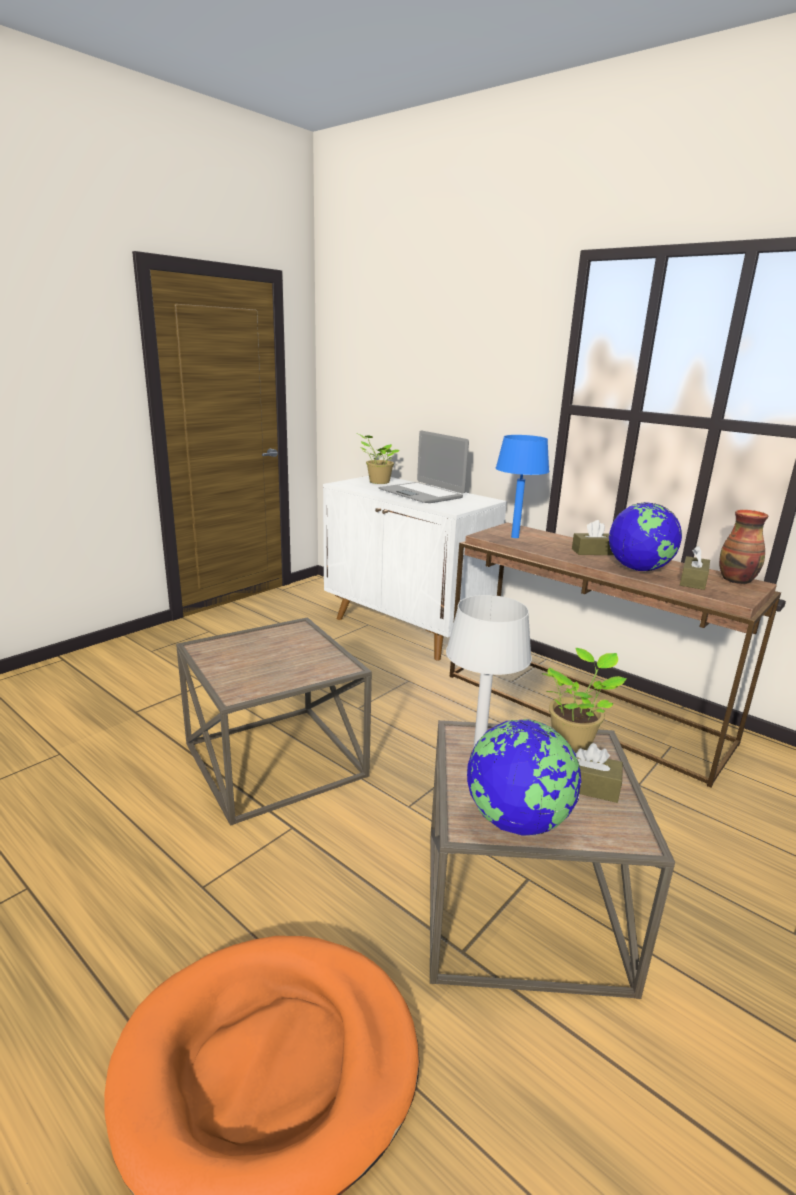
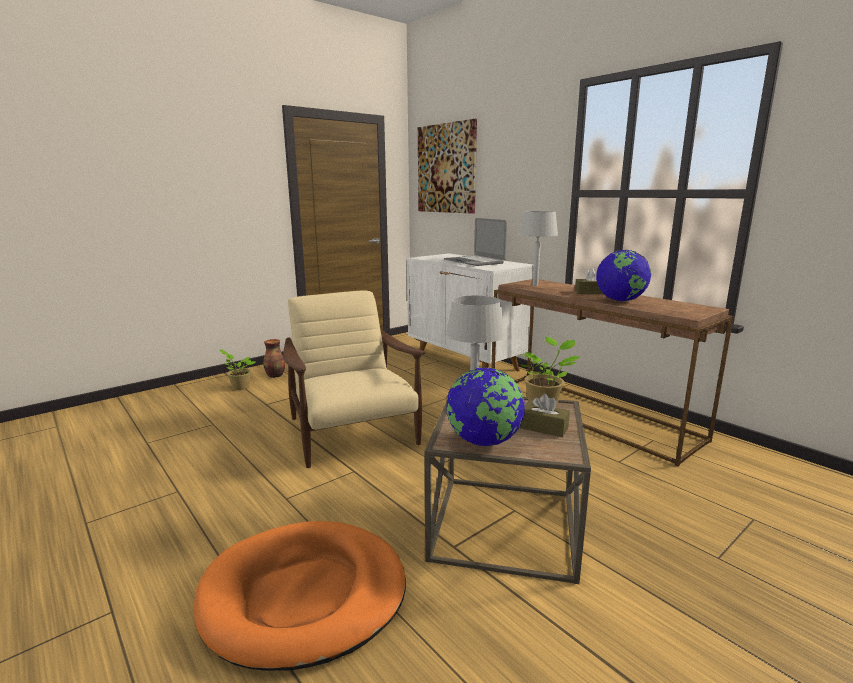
camera: 10 degrees right, 5 degrees down
brown side table [176,617,372,826] -> beige armchair [283,290,426,468]
potted plant [359,434,399,484] -> potted plant moved to [219,349,255,390]
blue table lamp [496,435,549,538] -> grey table lamp [519,211,558,286]
brown tissue box [680,546,710,590] -> none
vase [719,510,768,584] -> vase moved to [263,339,285,378]
none -> picture [418,119,477,214]

